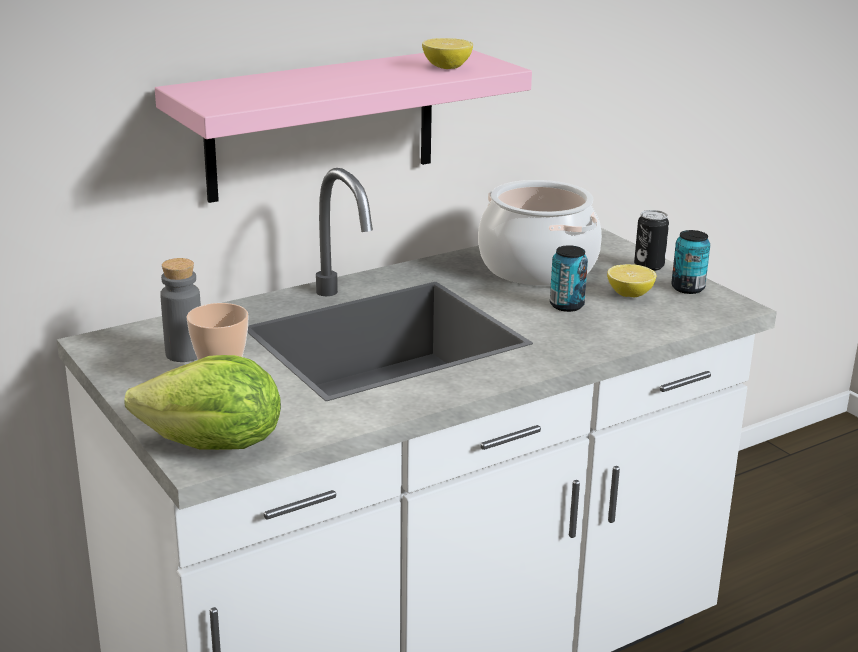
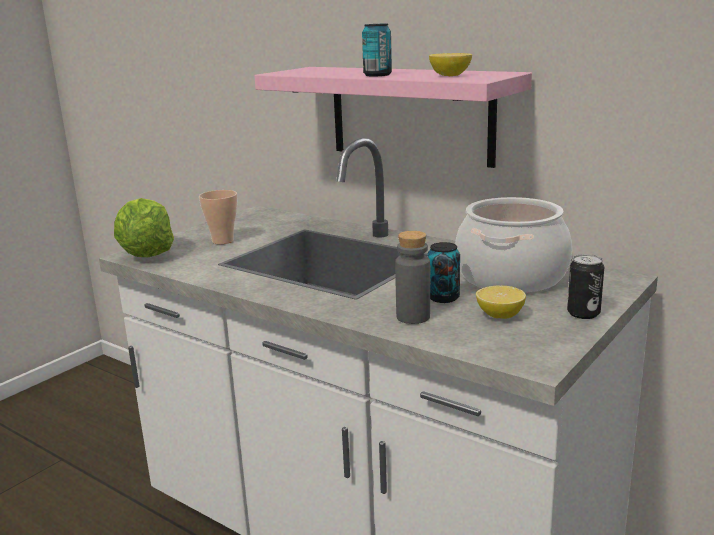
camera: 70 degrees right, 5 degrees down
grey bottle [160,258,201,362] -> grey bottle moved to [395,231,430,324]
can [671,230,710,294] -> can moved to [362,24,392,76]

